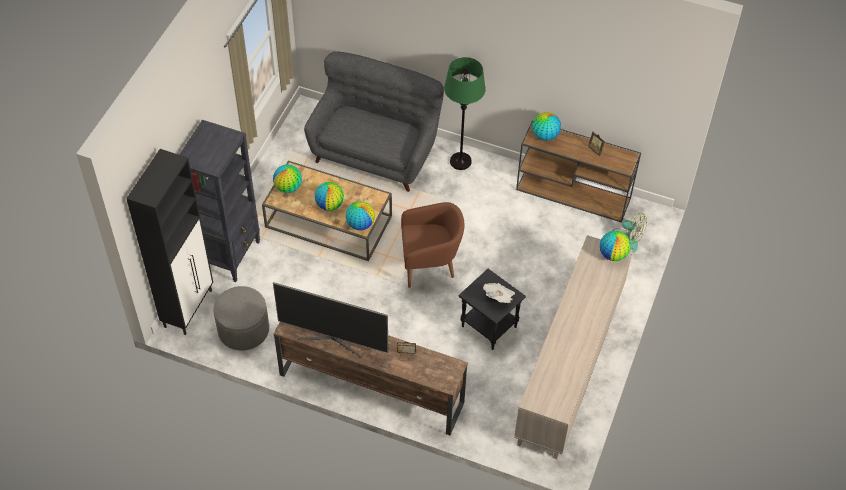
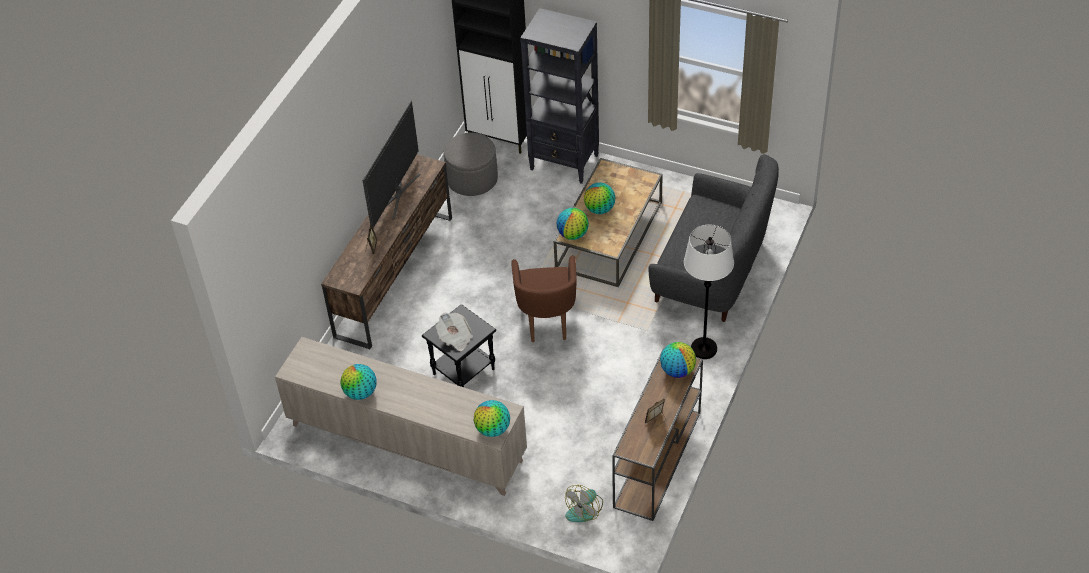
camera: 95 degrees right, 5 degrees down
globe [273,164,302,193] -> globe moved to [341,364,377,400]
green floor lamp [444,57,486,170] -> white floor lamp [684,225,734,359]

